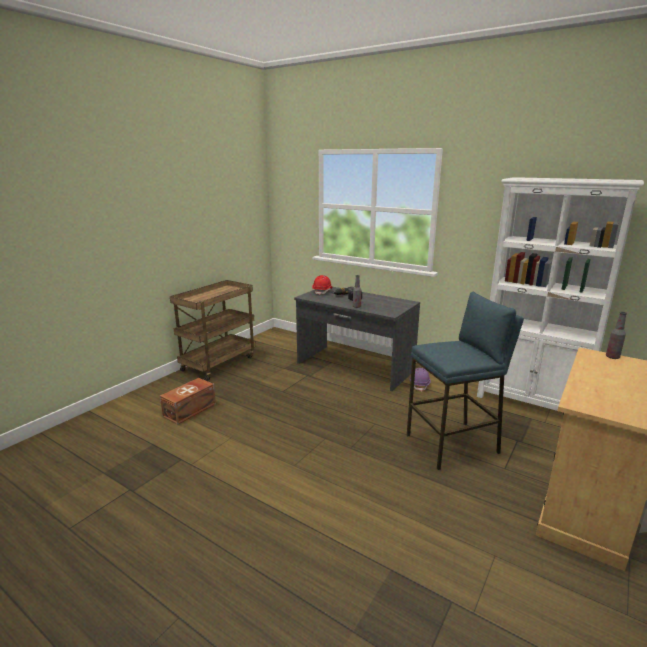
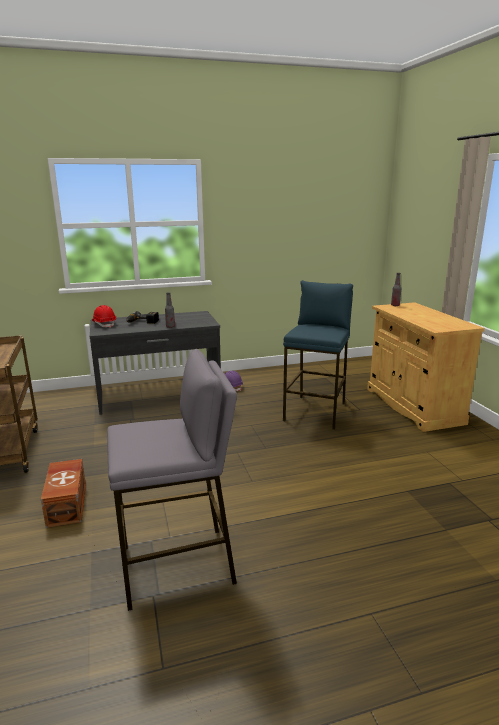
camera: 50 degrees left, 0 degrees up
white bookcase [477,177,644,411] -> none
none -> grey stool [107,349,237,611]

